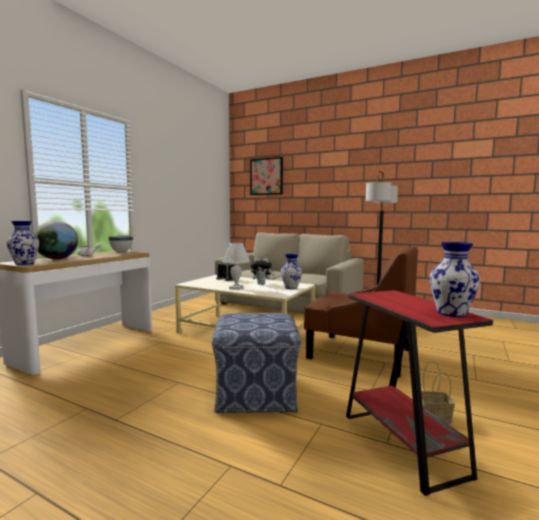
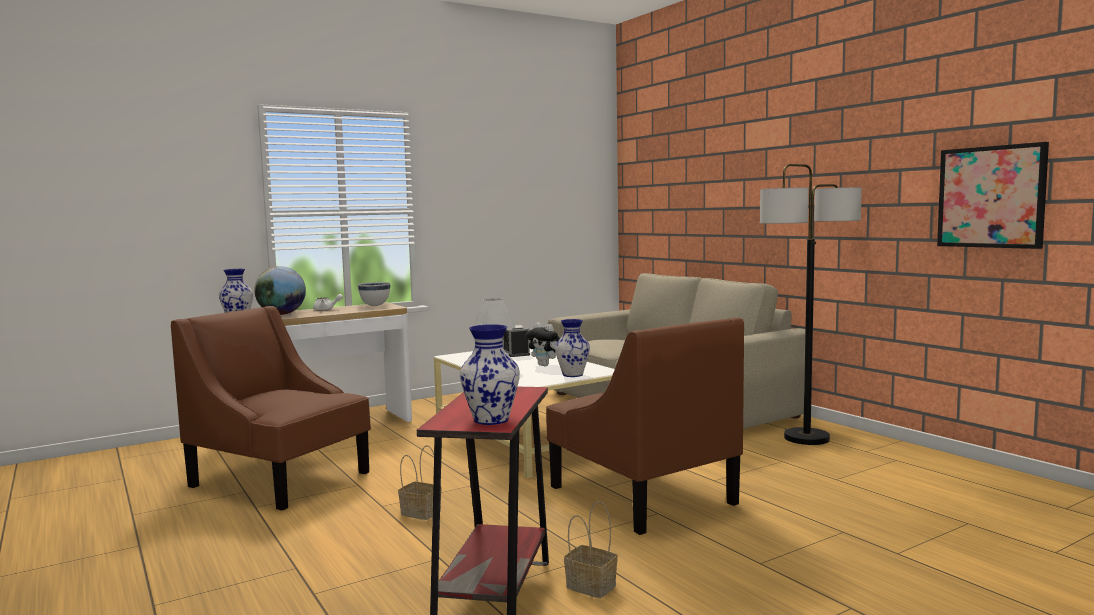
camera: 30 degrees right, 0 degrees up
ottoman [212,313,301,414] -> basket [398,445,442,520]
picture [250,157,283,195] -> picture moved to [937,142,1049,249]
none -> brown armchair [171,306,371,510]

